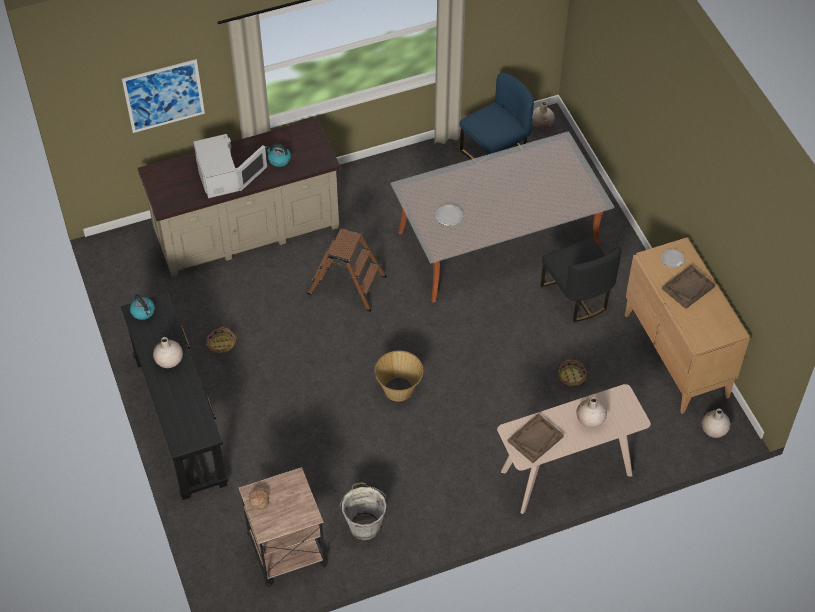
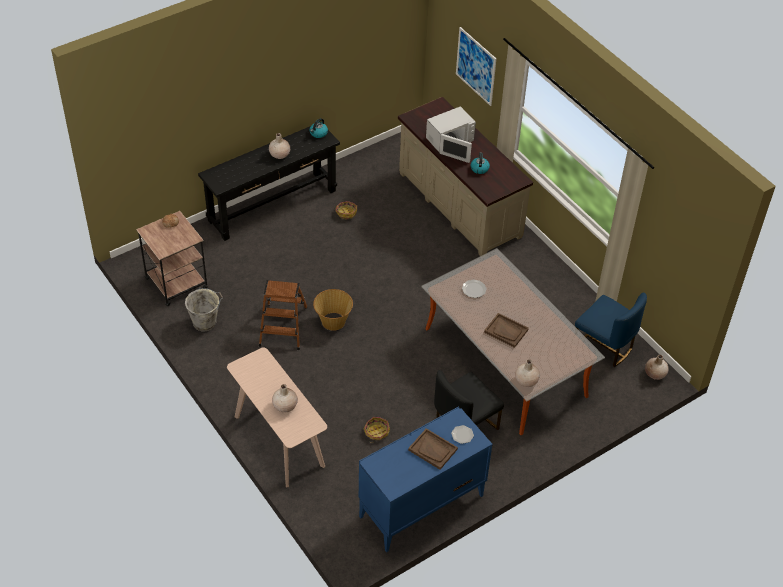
camera: 75 degrees right, 5 degrees down
brown step ladder [307,227,387,312] -> brown step ladder moved to [259,280,308,350]
brown tray [508,413,564,463] -> brown tray moved to [484,313,529,348]
brown cabinet [625,237,750,414] -> blue cabinet [359,406,492,552]
beige vase [701,408,731,438] -> beige vase moved to [515,359,540,387]

